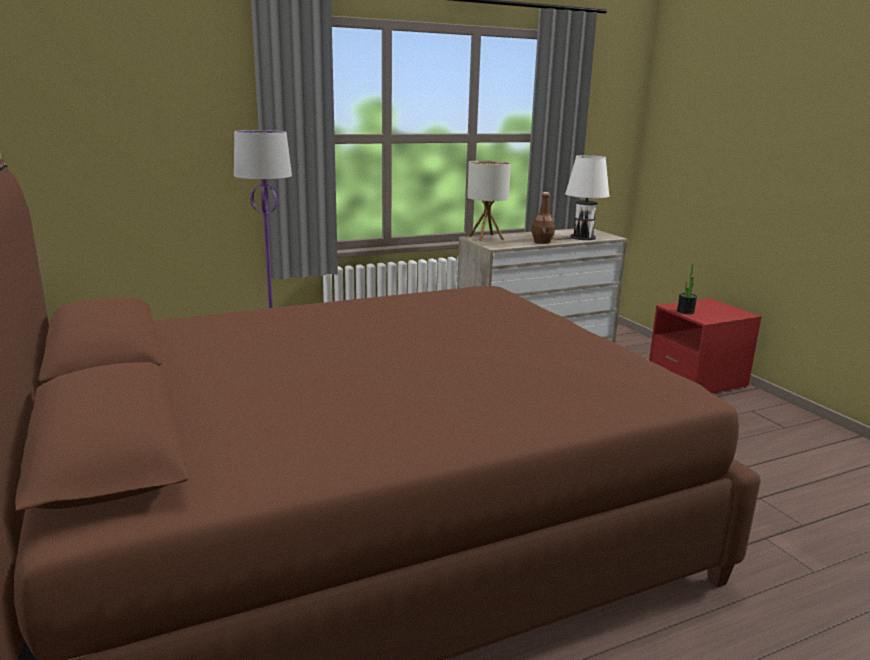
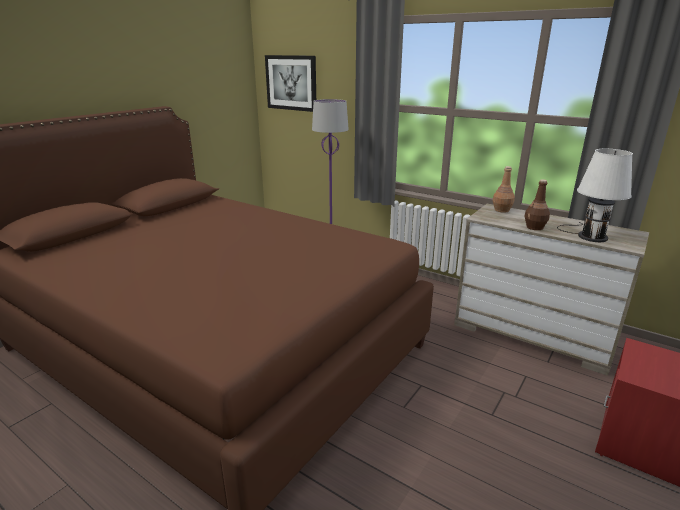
camera: 60 degrees right, 5 degrees up
table lamp [467,160,511,241] -> brown bottle [492,166,515,213]
potted plant [677,264,697,314] -> none
none -> picture [265,55,316,112]

